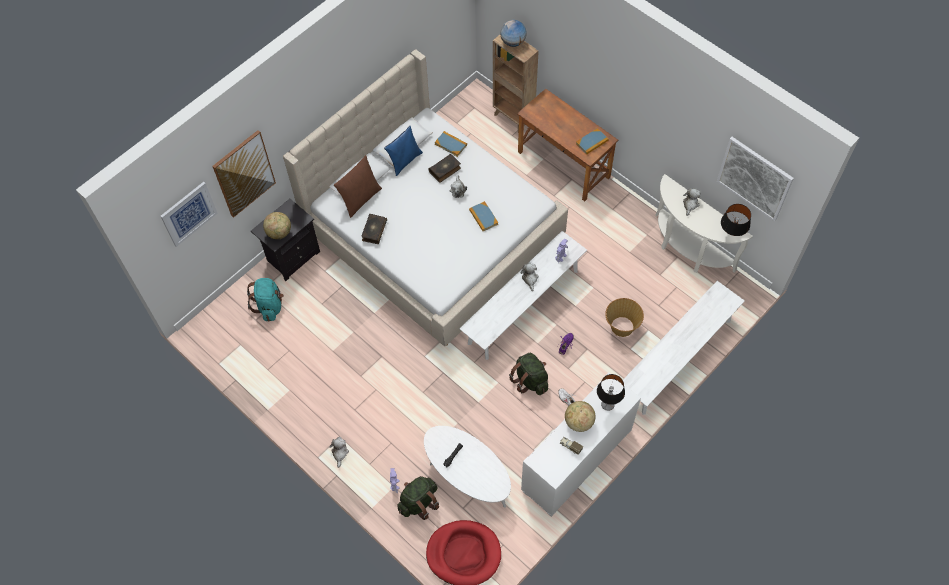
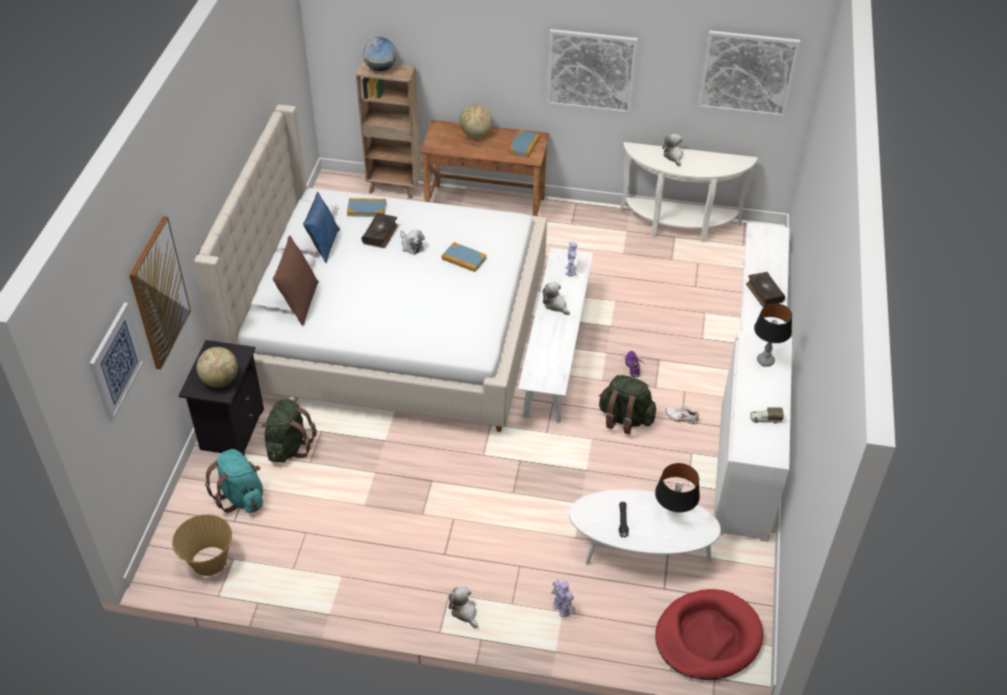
camera: 35 degrees left, 15 degrees down
book [361,214,387,244] -> book moved to [746,272,785,307]
green backpack [398,476,439,520] -> green backpack moved to [262,399,317,463]
globe [565,401,596,432] -> globe moved to [460,105,492,138]
basket [605,298,644,337] -> basket moved to [172,514,232,576]
black table lamp [721,204,751,236] -> black table lamp moved to [655,463,700,513]
none -> picture [547,29,638,114]

